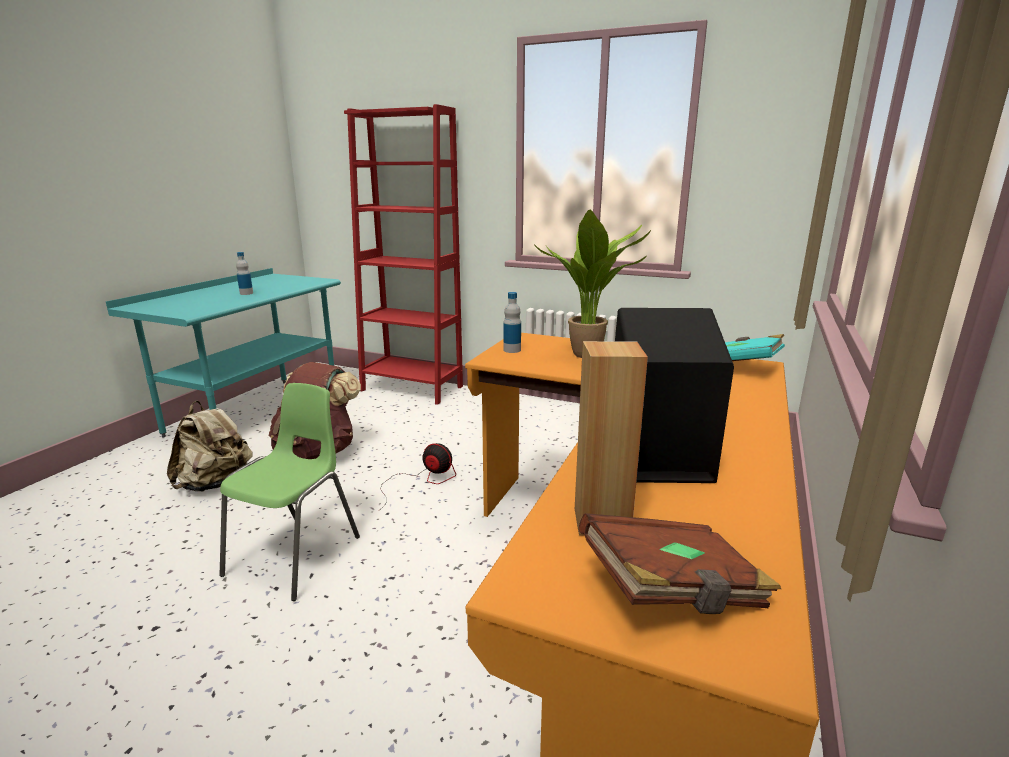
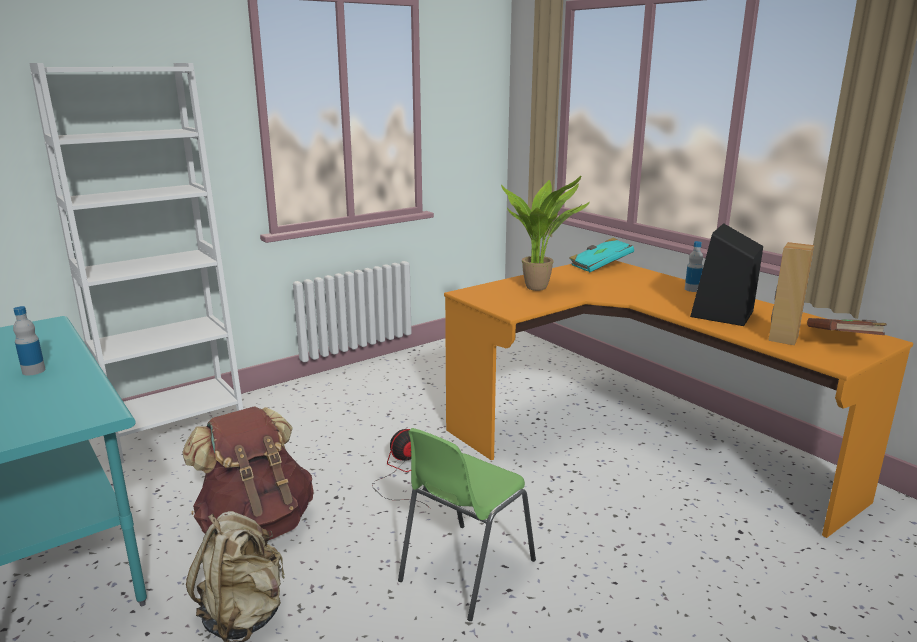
camera: 60 degrees left, 0 degrees up
green chair [219,383,360,601] -> green chair turned 105 degrees counterclockwise [398,428,536,621]
red bookcase [344,104,463,405] -> white bookcase [29,63,243,464]
bottle [503,292,521,353] -> bottle moved to [685,241,703,292]

